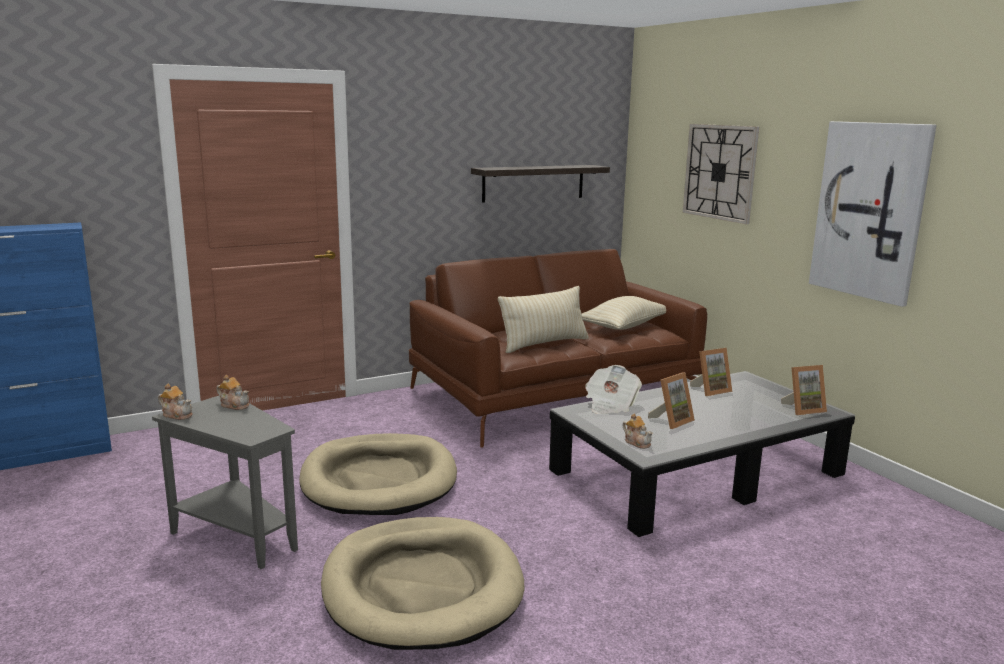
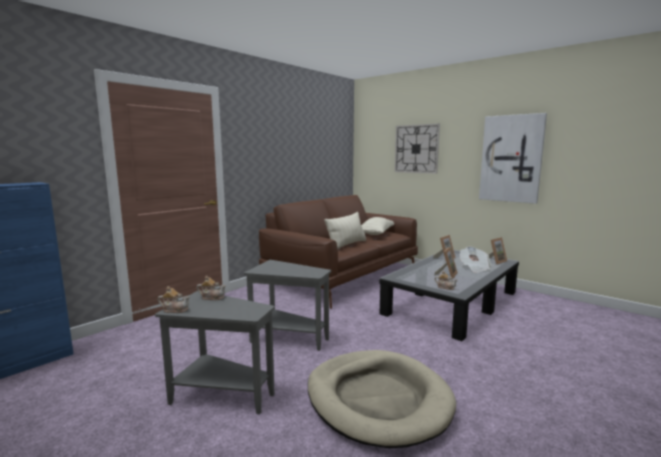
camera: 20 degrees left, 5 degrees down
beige dog bed [299,433,457,515] -> grey side table [244,260,331,351]
shelf [471,165,610,203] -> none
newspaper [585,365,642,414] -> newspaper moved to [459,246,491,273]

